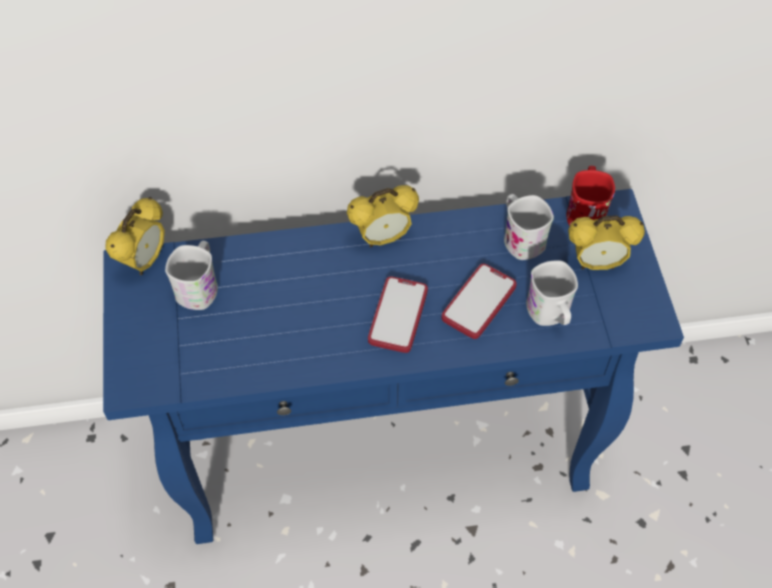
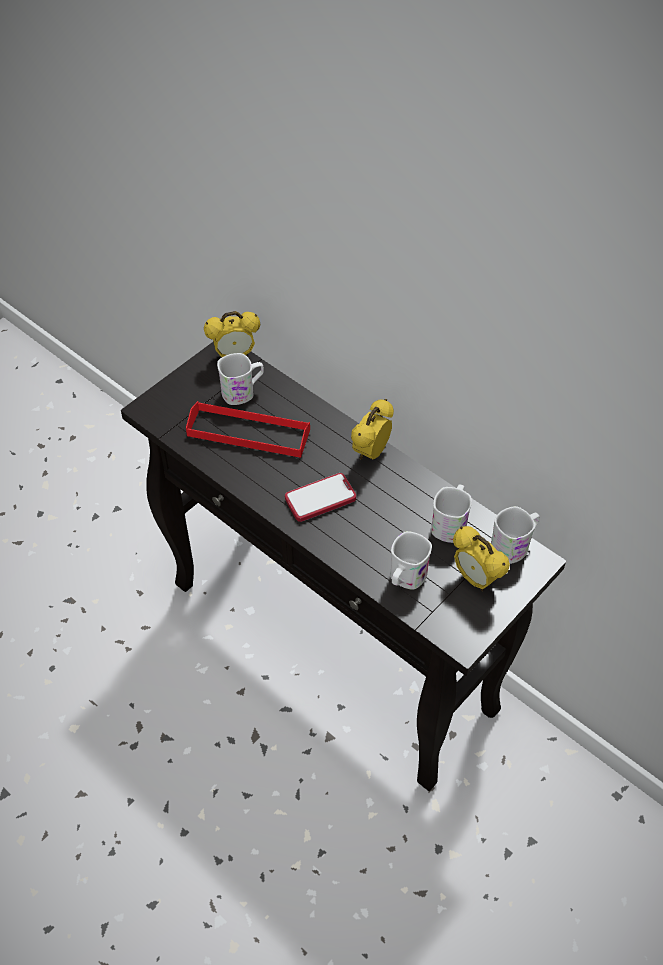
camera: 50 degrees right, 5 degrees down
blue console table [103,189,684,544] -> black console table [121,342,566,791]
alarm clock [347,185,419,247] -> alarm clock turned 90 degrees clockwise [351,399,394,460]
phone [442,264,517,339] -> none
red mug [567,166,615,226] -> white mug [491,506,540,564]
none -> red tray [186,401,310,458]

